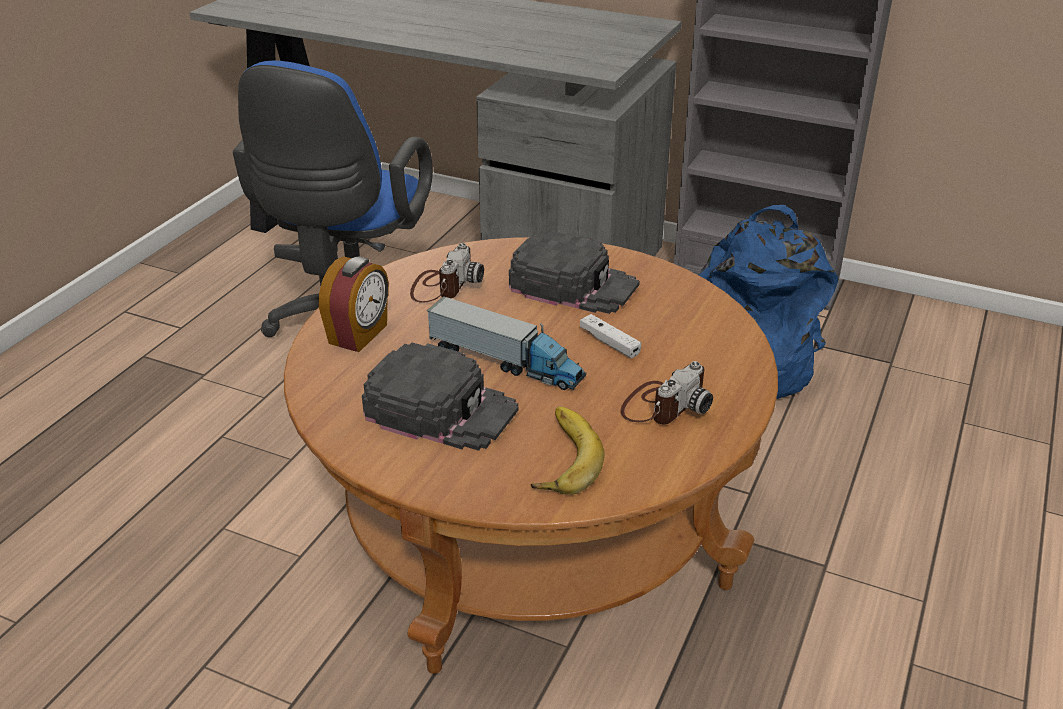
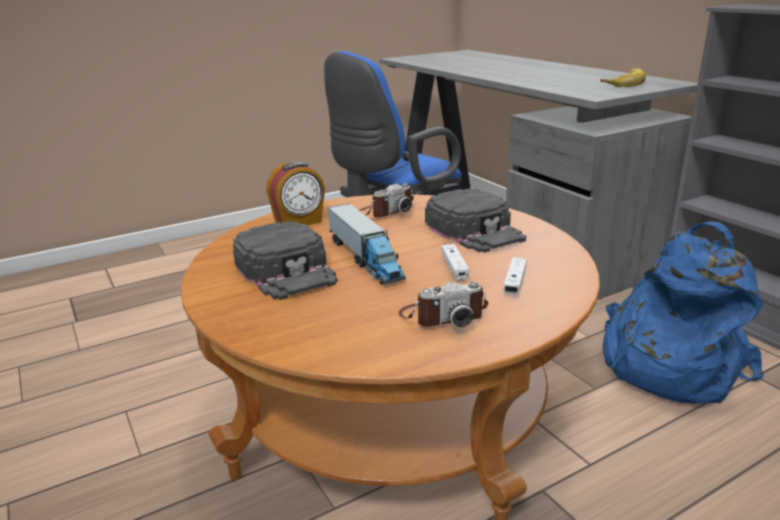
camera: 35 degrees right, 10 degrees down
banana [531,407,605,495] -> banana moved to [600,68,646,87]
none -> white game controller [503,257,527,294]

